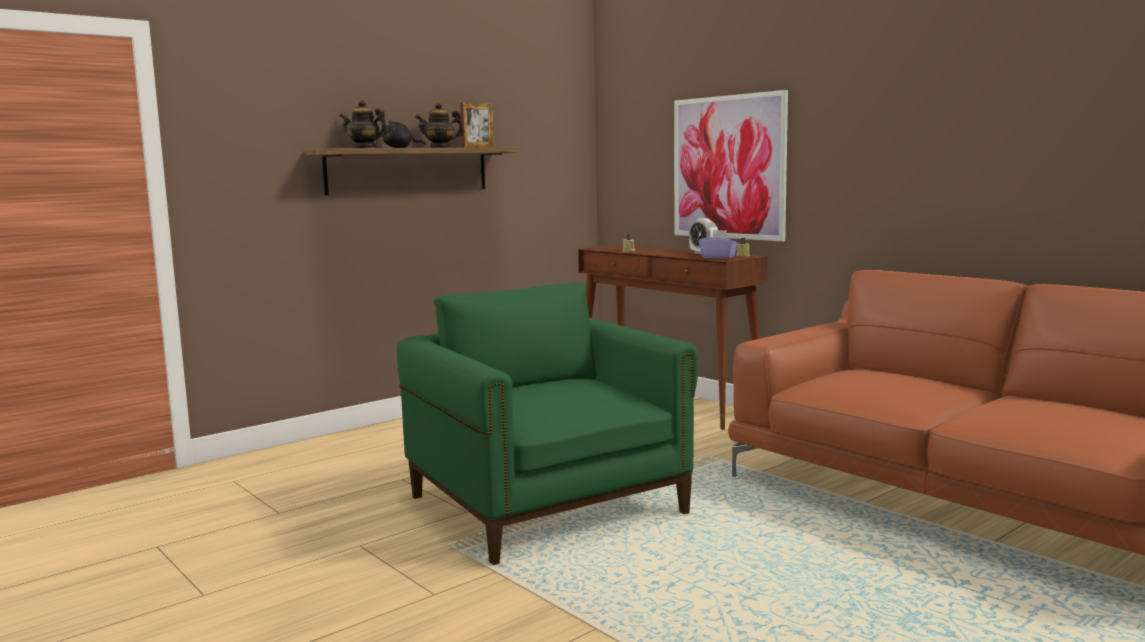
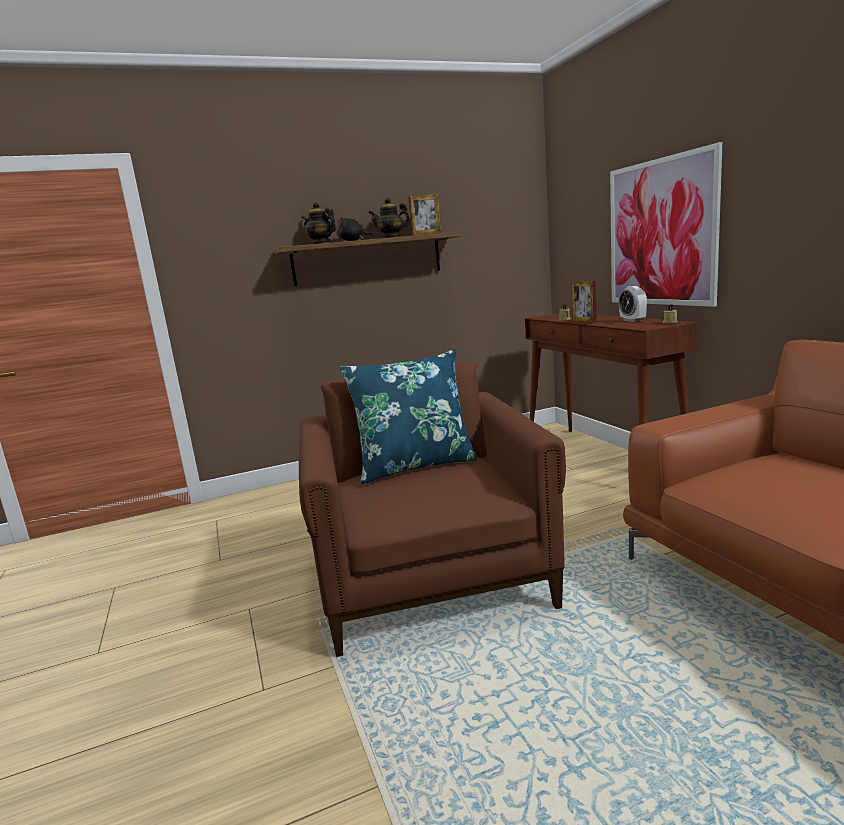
camera: 20 degrees right, 5 degrees up
green armchair [397,283,698,565] -> brown armchair [299,363,566,657]
purple tissue box [699,230,738,259] -> none
none -> blue pillow [340,349,478,484]
none -> picture frame [572,281,597,323]

